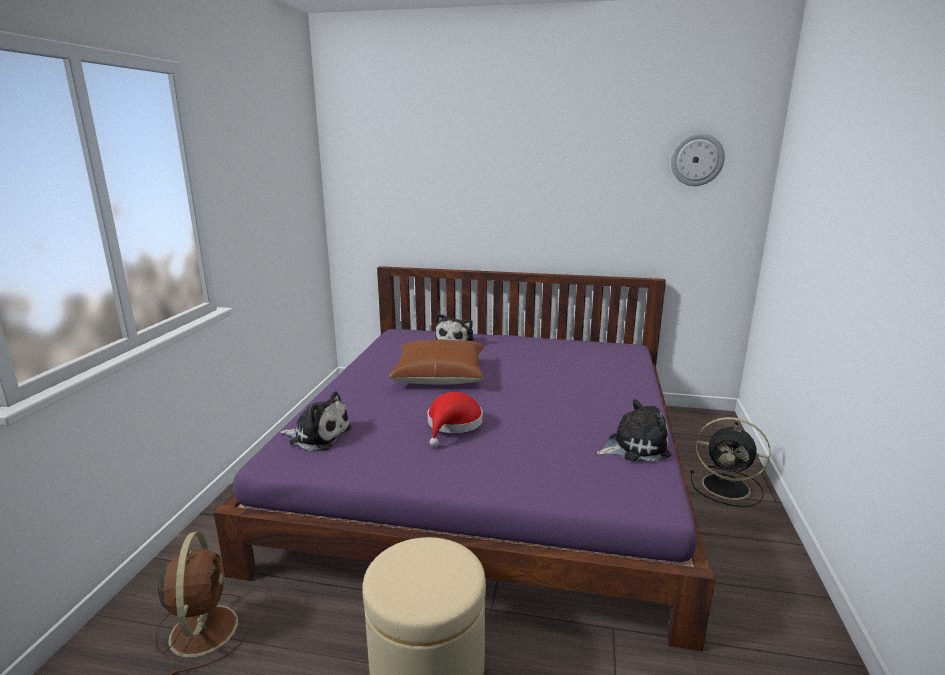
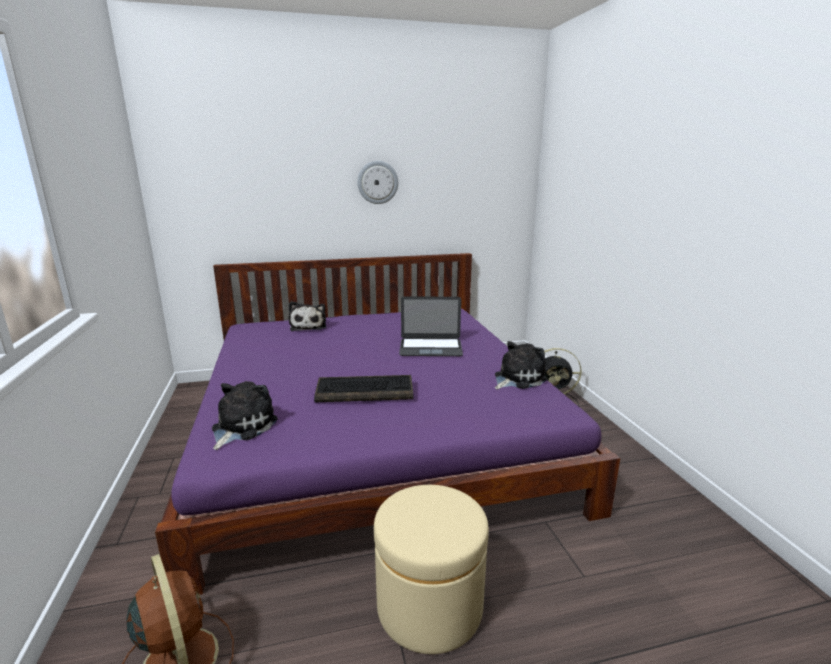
camera: 25 degrees left, 0 degrees up
plush toy [280,391,352,451] -> plush toy turned 60 degrees counterclockwise [212,381,278,450]
brown pillow [388,339,484,385] -> none
red hat [427,392,483,447] -> keyboard [314,375,413,402]
wall clock [671,133,725,186] -> wall clock moved to [357,161,398,204]
none -> laptop [399,296,463,356]

